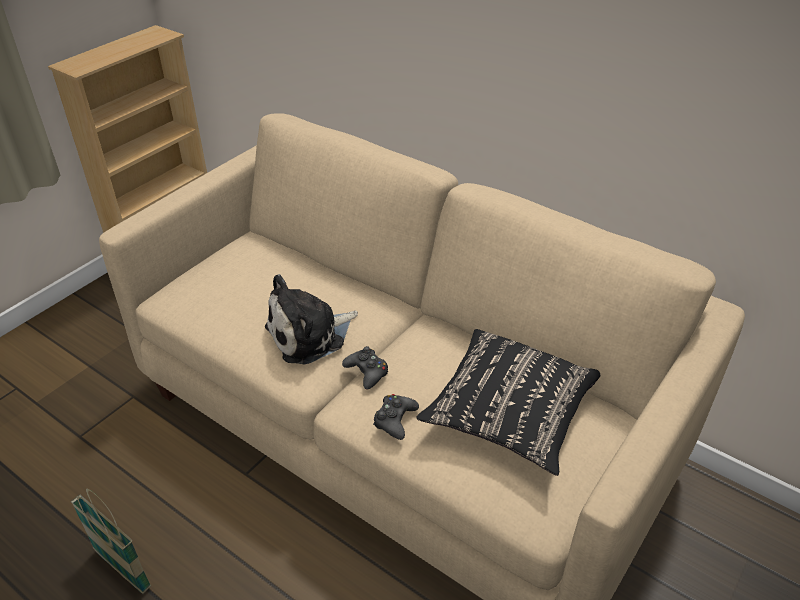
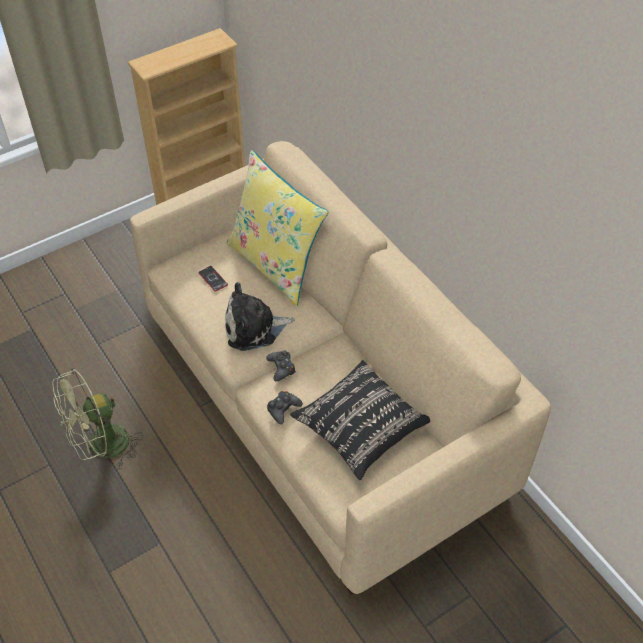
camera: 20 degrees right, 10 degrees up
basket [71,489,151,594] -> green fan [52,368,143,469]
none -> phone [198,266,228,292]
none -> yellow pillow [227,150,328,306]

